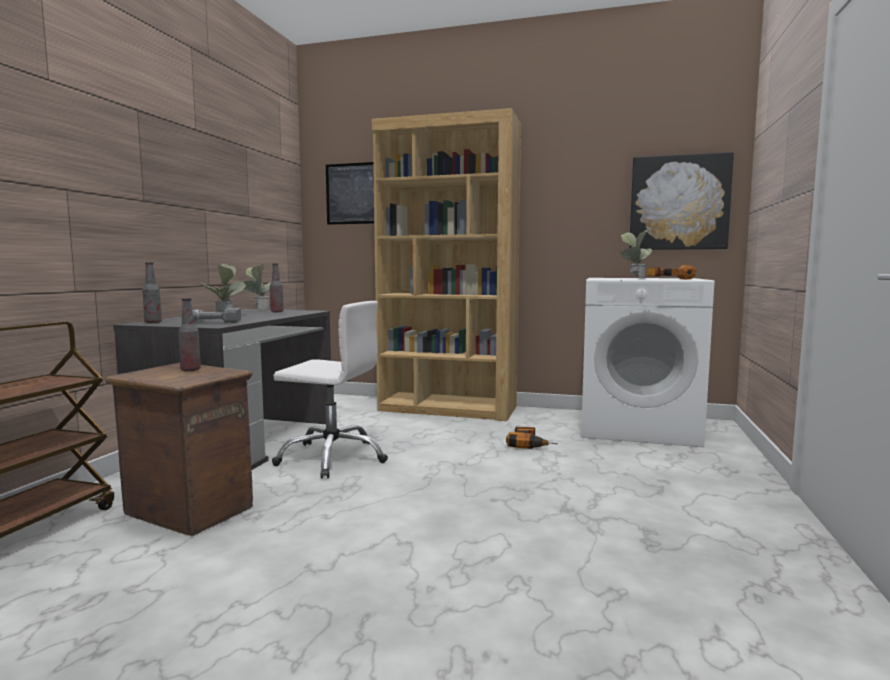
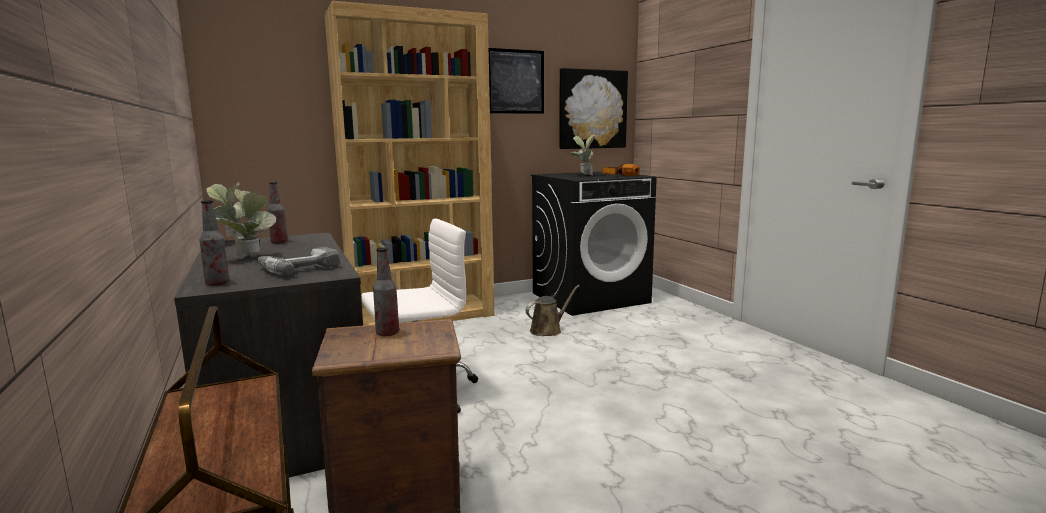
camera: 40 degrees left, 5 degrees up
picture [326,162,374,225] -> picture moved to [489,48,544,114]
power drill [506,427,558,449] -> brown watering can [525,285,580,336]
white washing machine [581,278,714,447] -> black washing machine [531,172,657,316]

